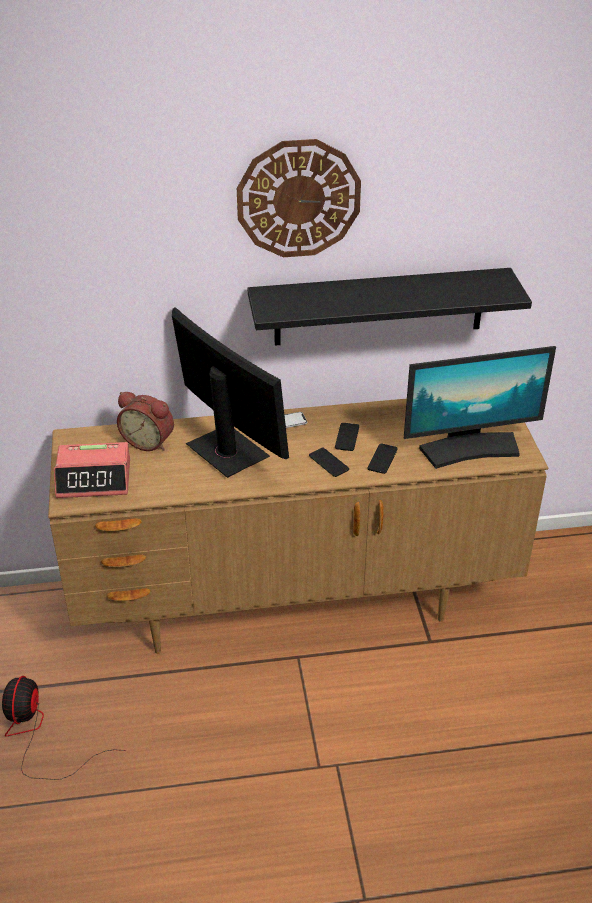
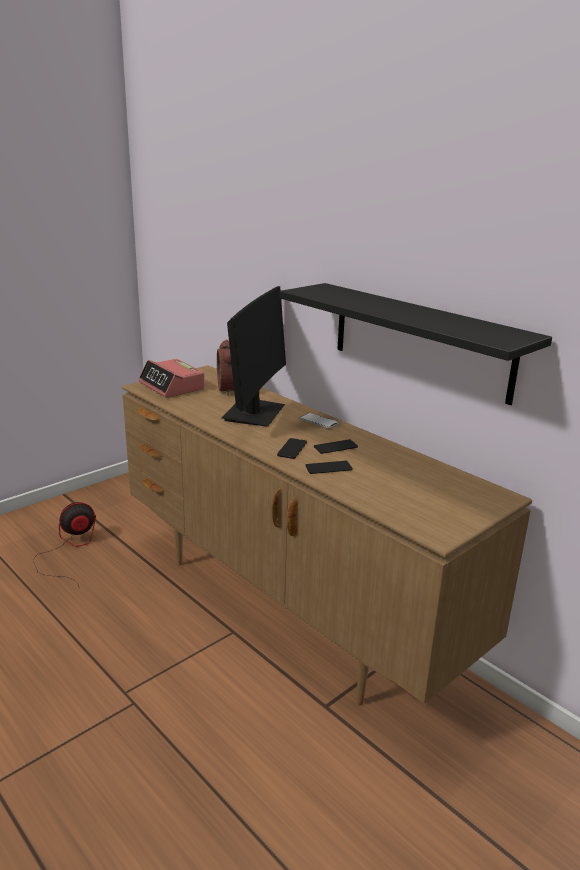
camera: 55 degrees right, 15 degrees down
wall clock [237,139,361,257] -> none
monitor [404,346,556,469] -> none

